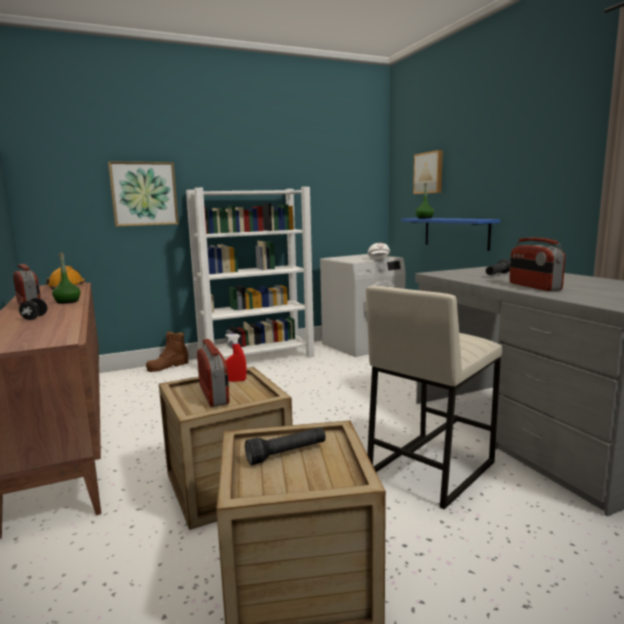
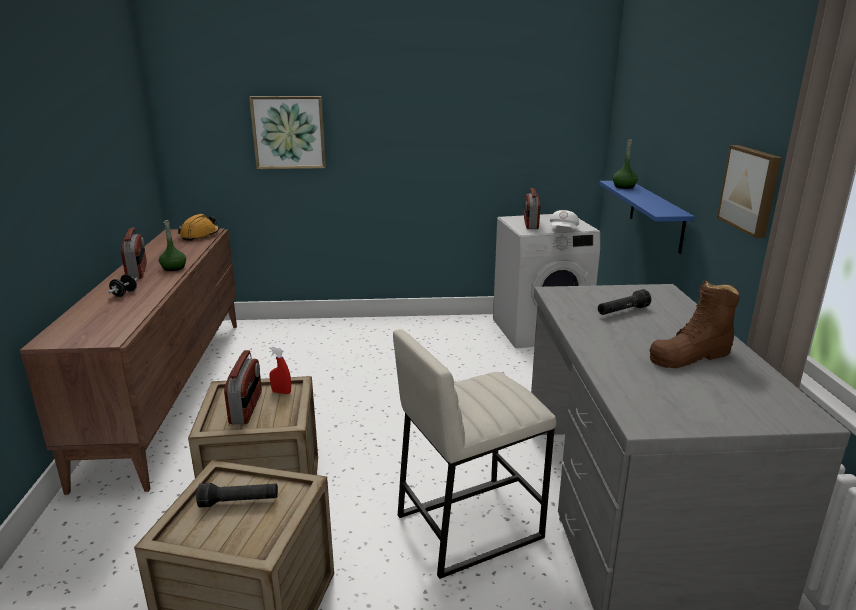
camera: 20 degrees right, 10 degrees up
brown boot [146,331,188,372] -> brown boot moved to [650,280,740,368]
white bookcase [186,187,314,358] -> none
picture [413,150,443,194] -> picture moved to [717,145,782,238]
radio [509,238,565,291] -> radio moved to [524,188,540,229]

